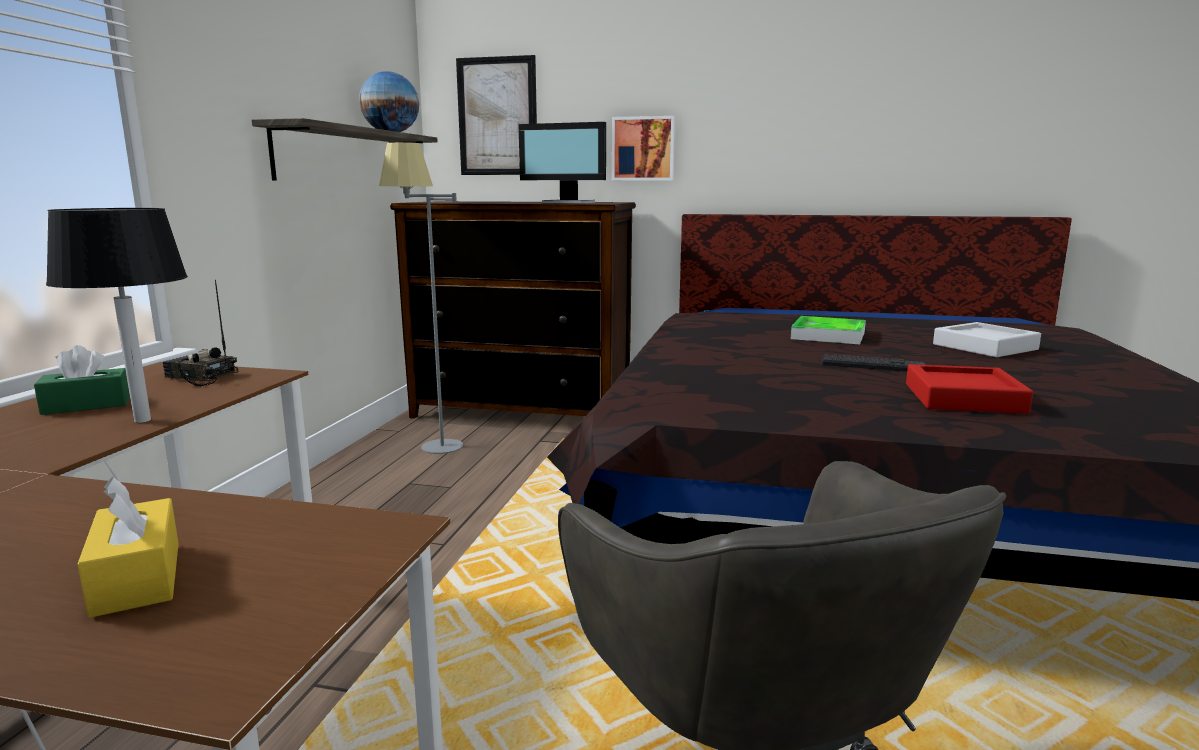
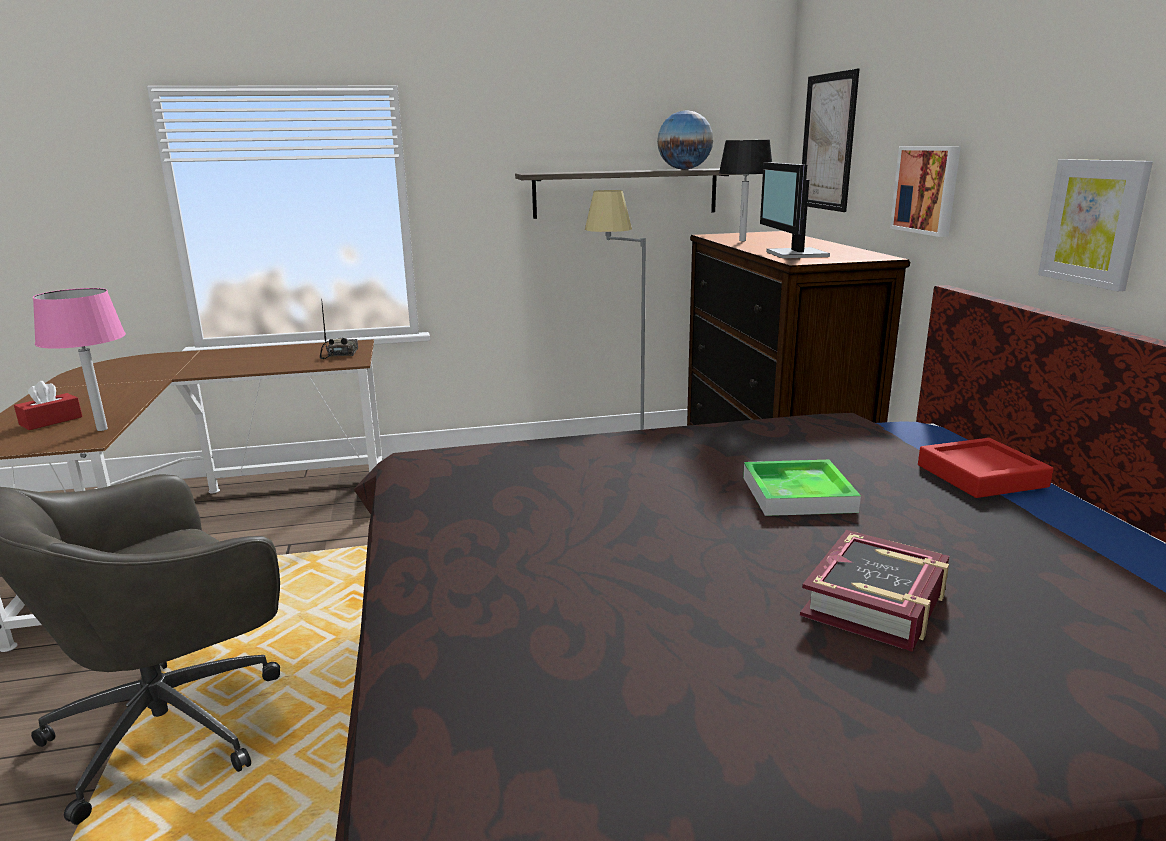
camera: 65 degrees right, 5 degrees up
green tissue box [34,345,130,415] -> none
black table lamp [46,208,188,423] -> black table lamp moved to [719,140,772,241]
yellow tissue box [77,477,179,618] -> red tissue box [14,381,83,430]
keyboard [821,354,926,371] -> none
red tray [906,364,1033,414] -> red tray moved to [918,438,1054,498]
grey tray [933,322,1041,357] -> book [800,530,949,652]
none -> pink table lamp [33,288,126,431]
none -> picture [1038,159,1153,291]

